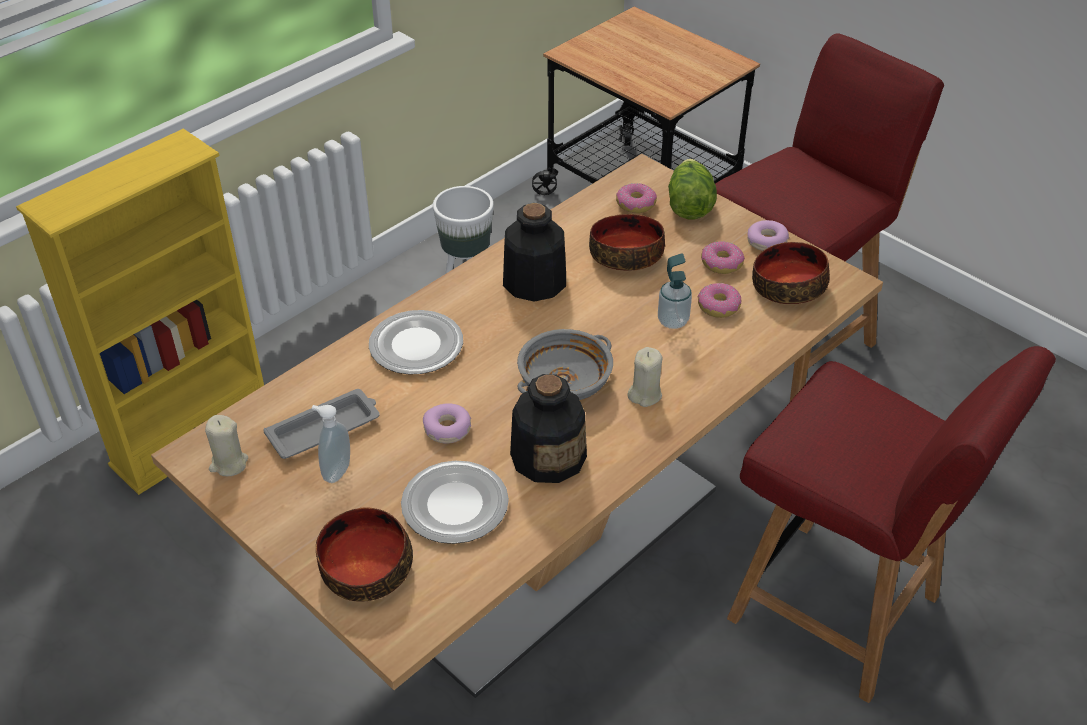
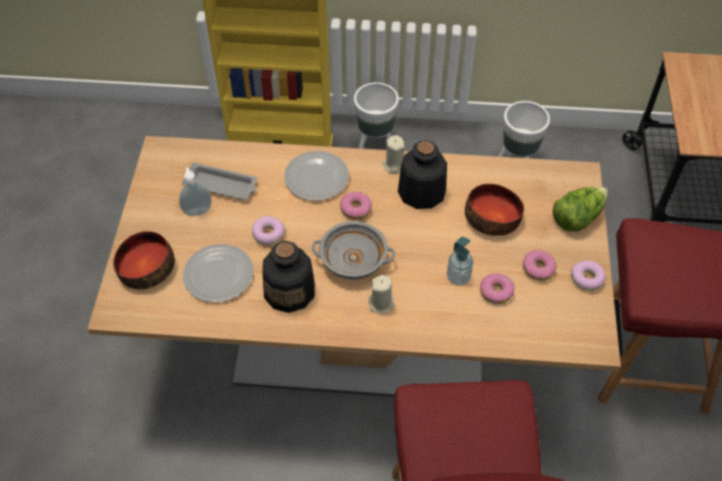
camera: 50 degrees right, 10 degrees up
beige candle [205,415,248,476] -> beige candle moved to [382,135,405,174]
donut [616,183,657,213] -> donut moved to [340,192,372,220]
bowl [752,242,830,304] -> none
none -> white planter [354,82,399,149]

